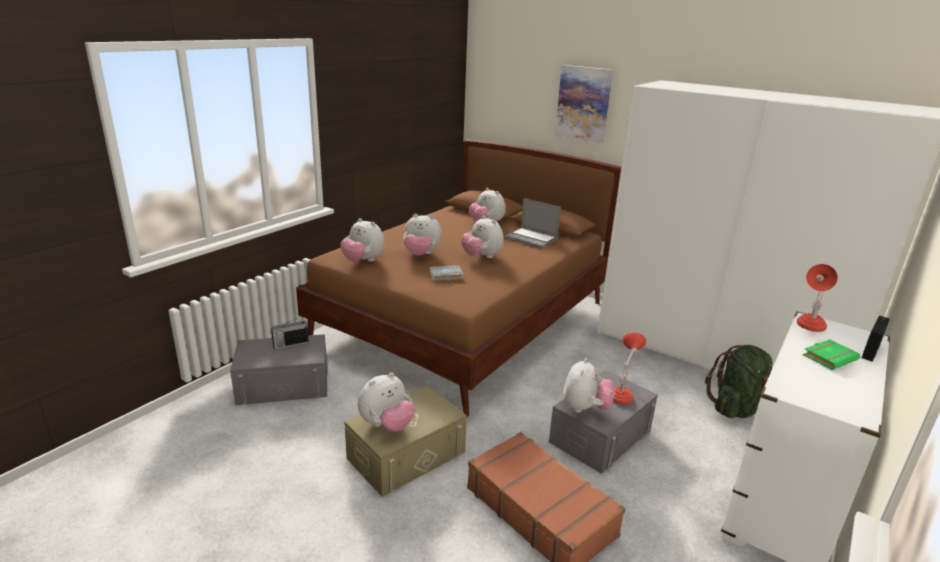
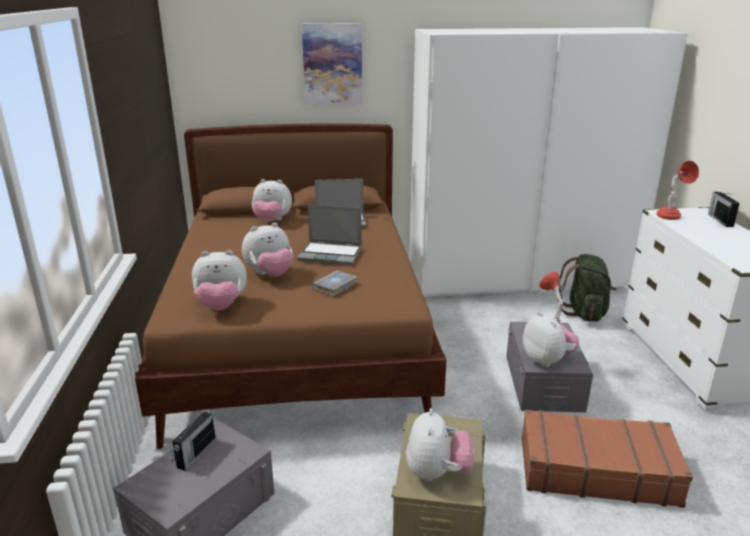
camera: 40 degrees left, 0 degrees up
plush toy [461,215,504,258] -> laptop [297,204,362,265]
green book [803,339,861,370] -> none

